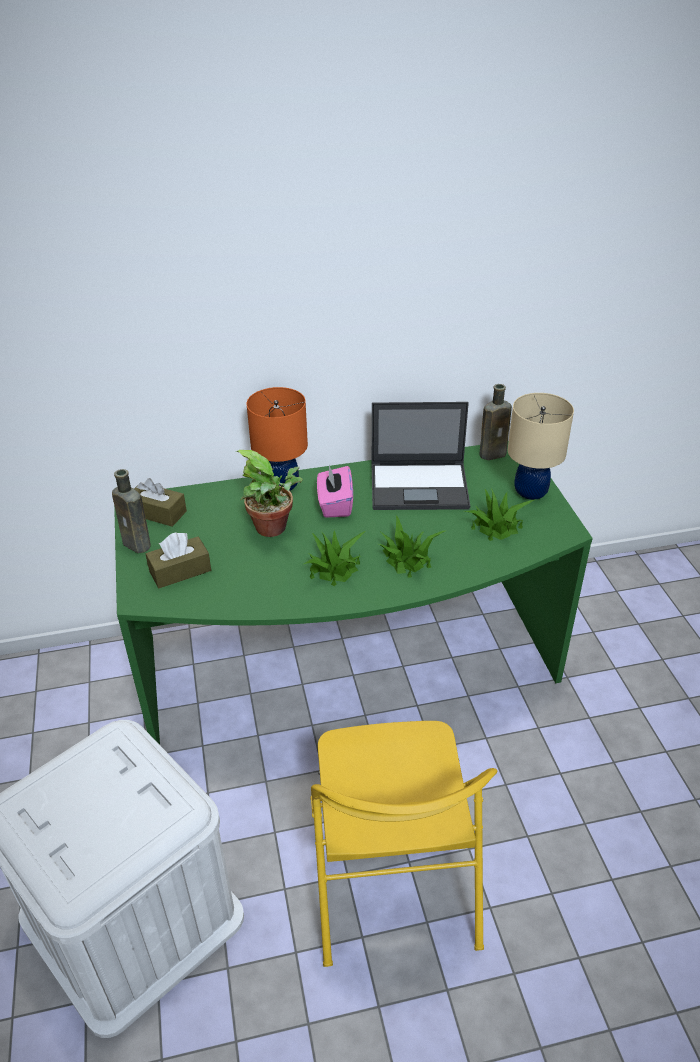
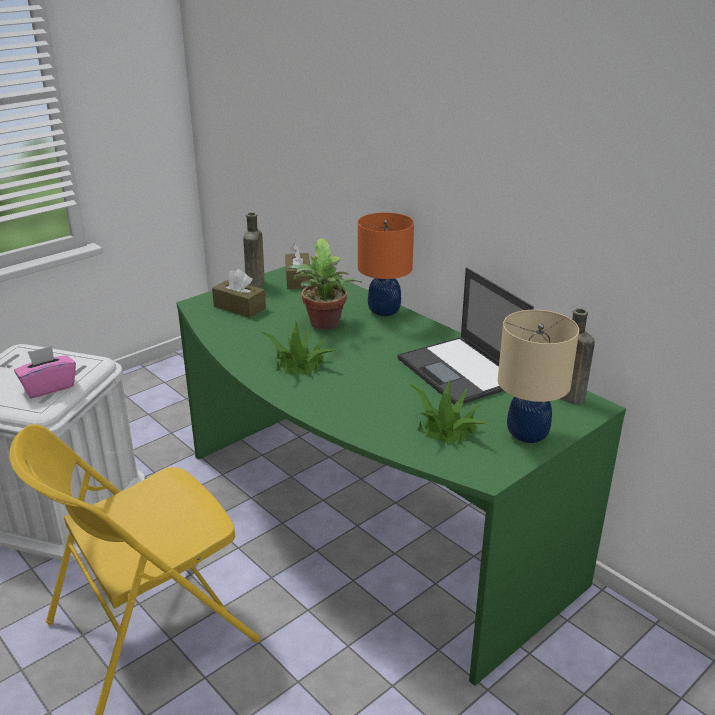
camera: 60 degrees right, 10 degrees down
pink tissue box [317,465,353,518] -> pink tissue box moved to [14,346,76,398]
potted plant [379,516,447,577] -> none

